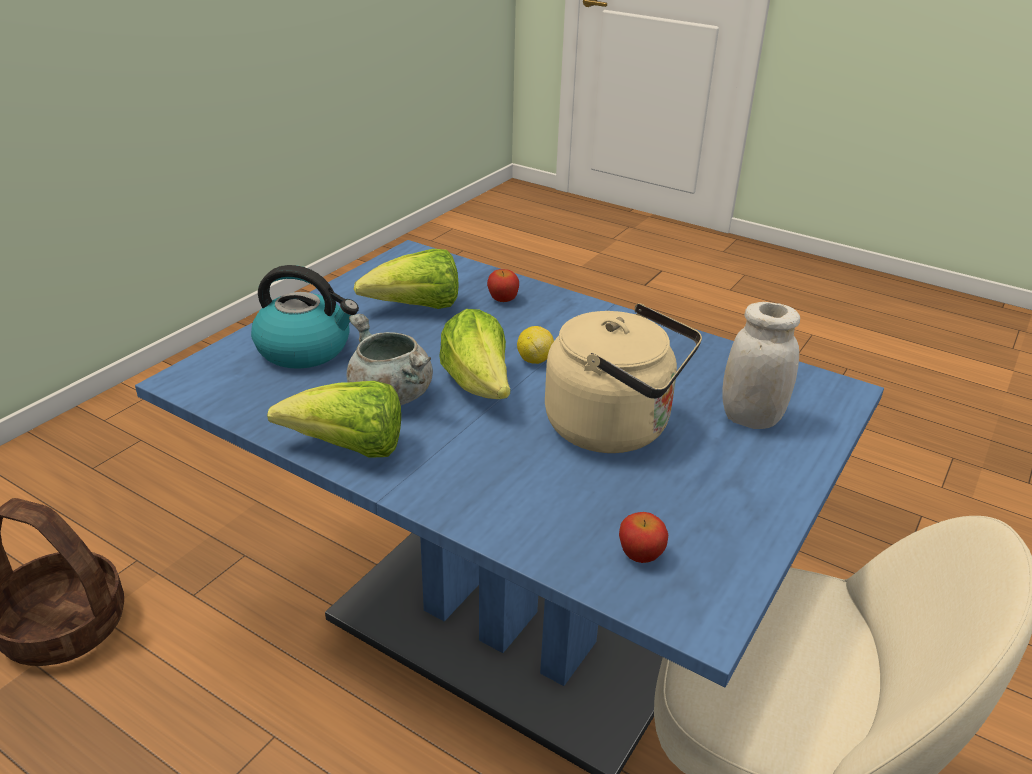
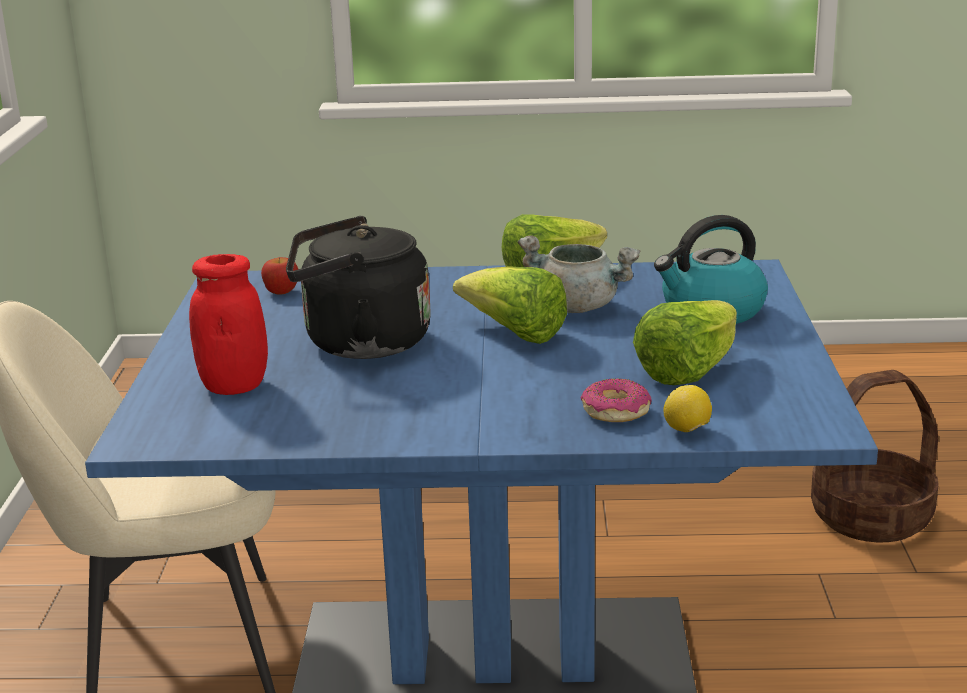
camera: 150 degrees right, 10 degrees down
apple [487,269,519,302] -> donut [581,378,652,422]
lemon [517,326,554,364] -> lemon moved to [663,385,712,432]
beige kettle [545,303,702,453] -> black kettle [286,216,431,359]
white jar [722,302,800,429] -> red jar [189,254,268,395]

